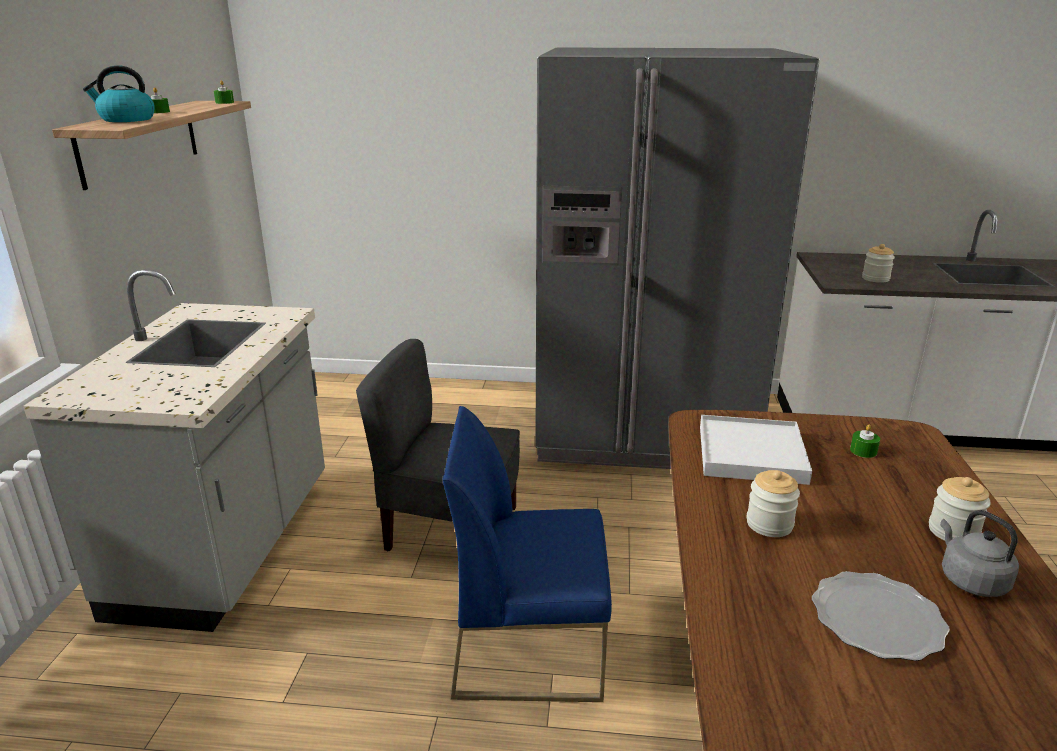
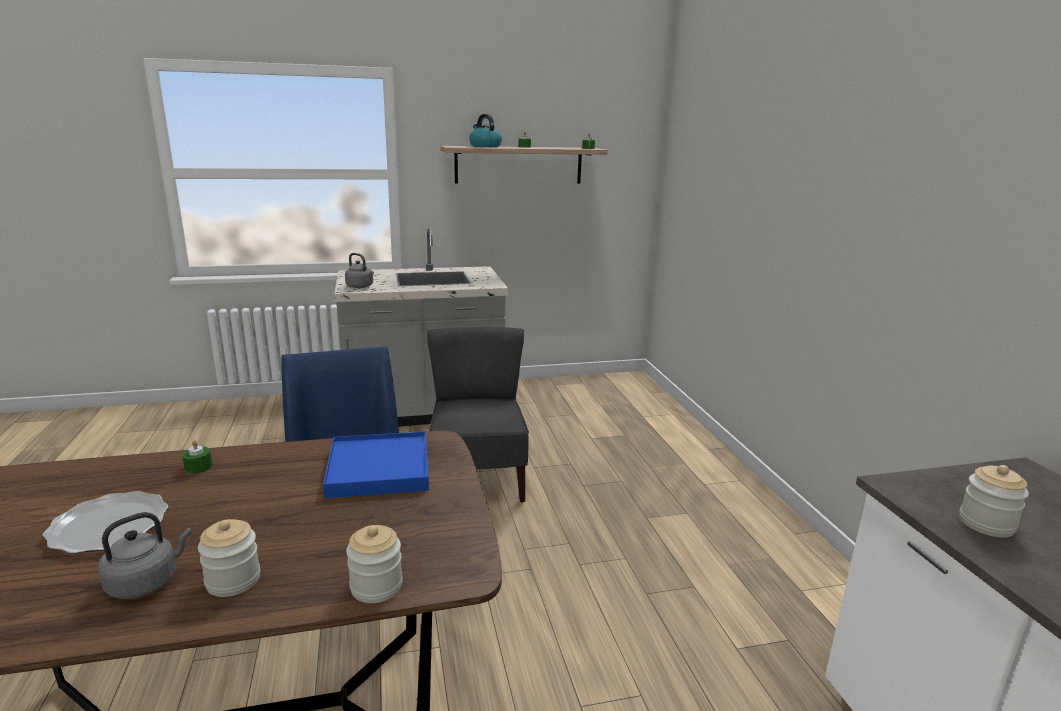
camera: 70 degrees right, 5 degrees down
grey fridge [535,47,820,469] -> none
white tray [700,415,812,485] -> blue tray [323,431,429,498]
jar [747,470,800,537] -> jar moved to [346,525,403,603]
green candle [850,425,880,458] -> green candle moved to [182,440,212,474]
none -> grey kettle [345,253,374,288]

